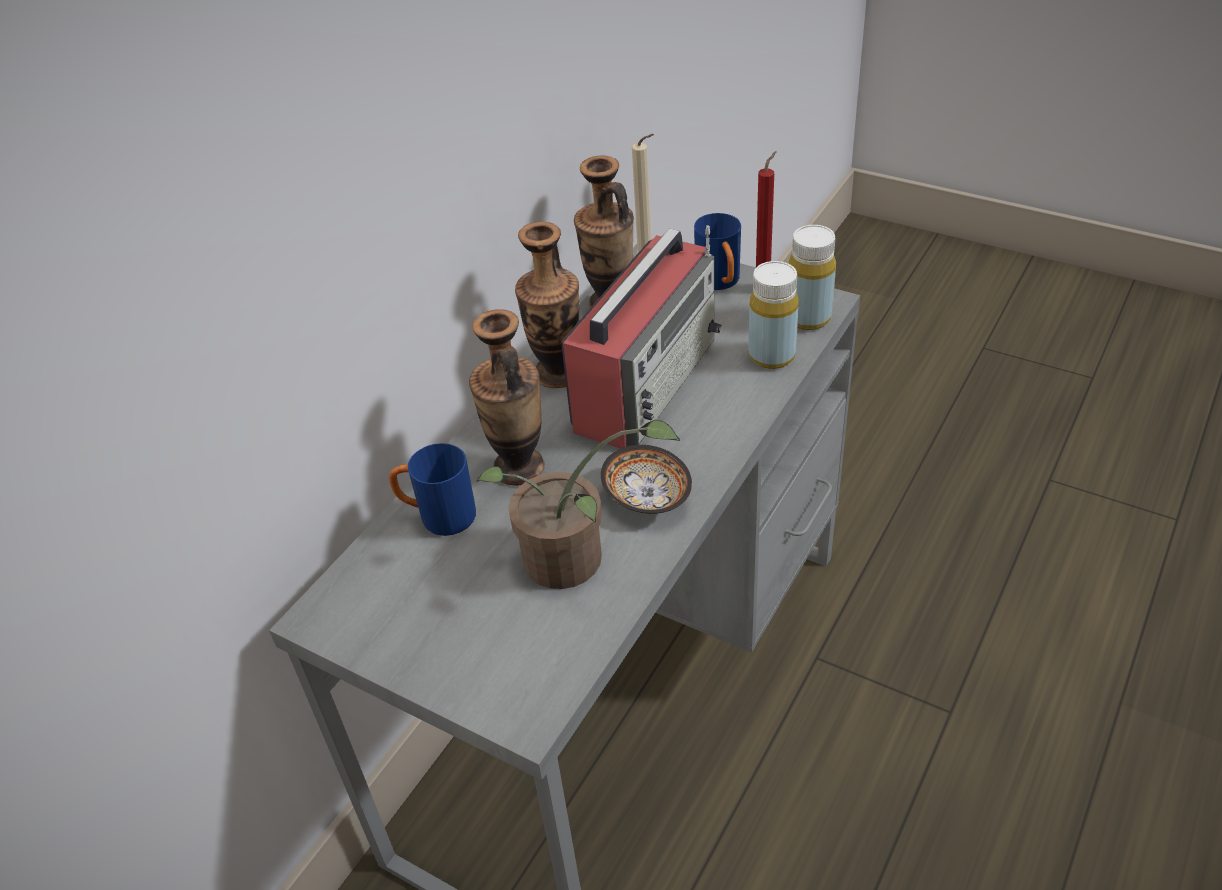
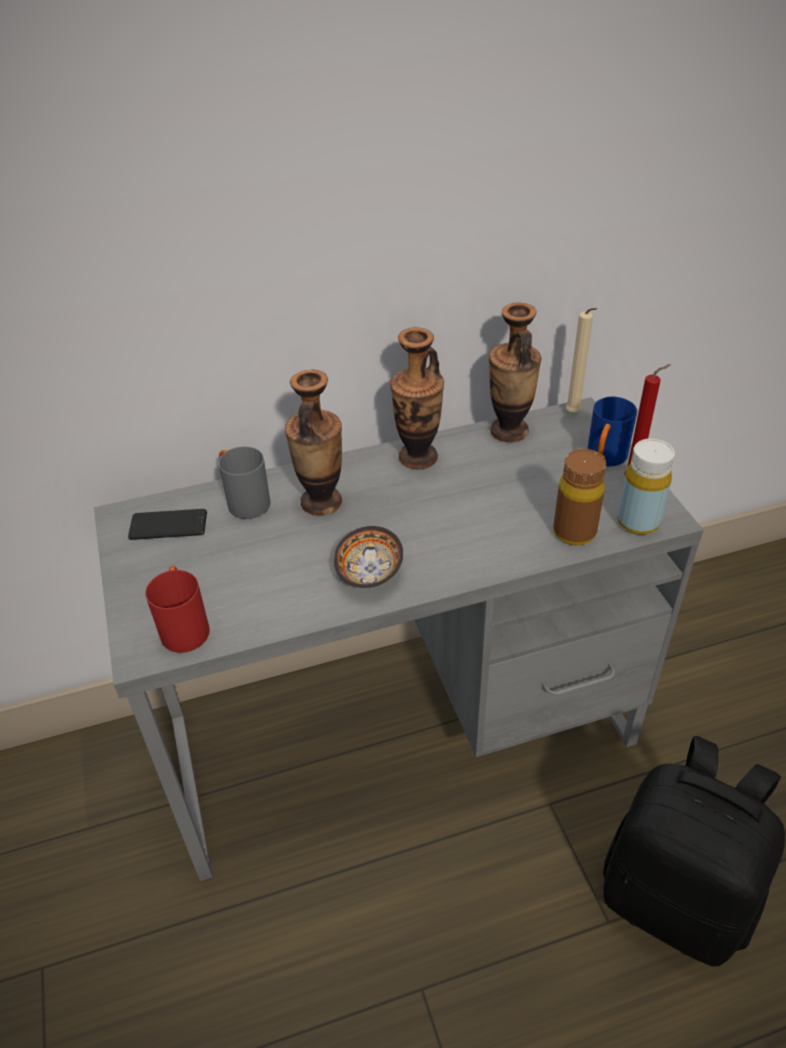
camera: 40 degrees right, 0 degrees up
blue mug [389,443,476,536] -> grey mug [218,447,271,519]
potted plant [477,420,680,589] -> none
radio [561,225,721,449] -> none
yellow bottle [748,261,799,369] -> brown bottle [553,449,606,546]
none -> phone [128,509,207,540]
none -> red mug [145,566,210,653]
none -> black backpack [603,736,785,967]

